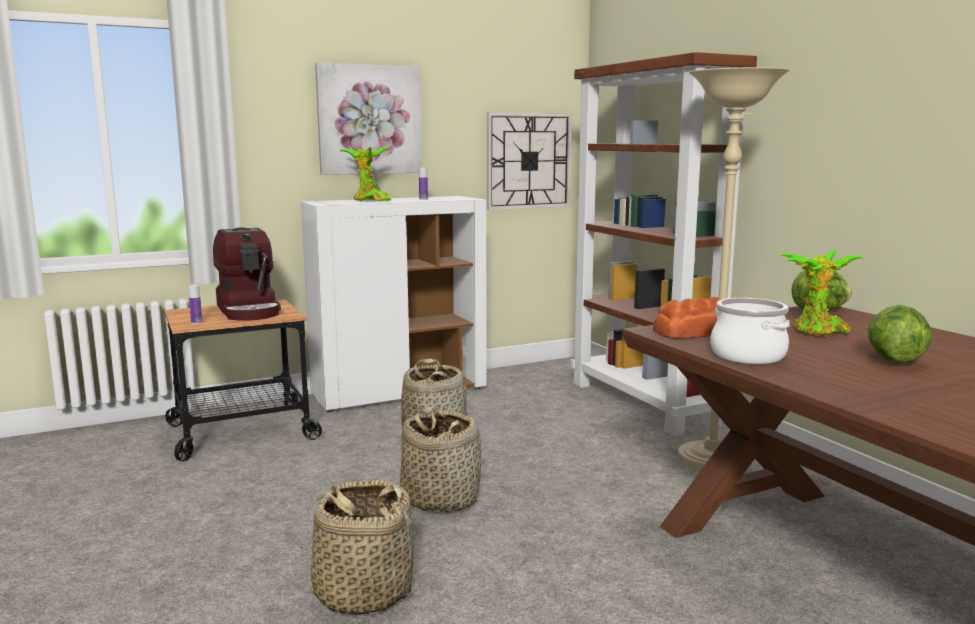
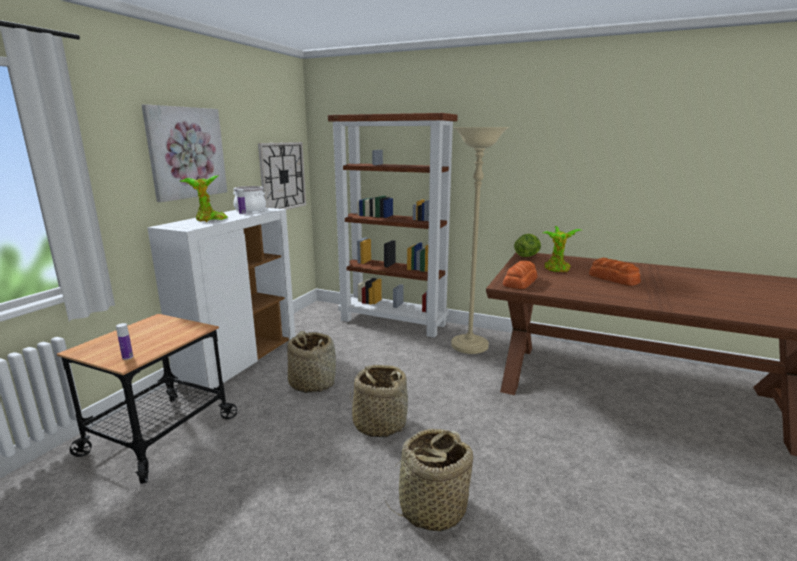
camera: 40 degrees left, 5 degrees up
coffee machine [213,227,281,321] -> none
cooking pot [710,298,789,364] -> cooking pot moved to [233,186,266,212]
lettuce [867,305,932,364] -> bread [589,258,641,286]

